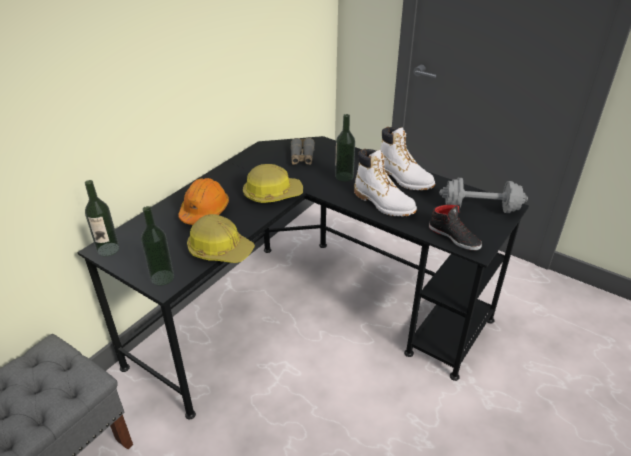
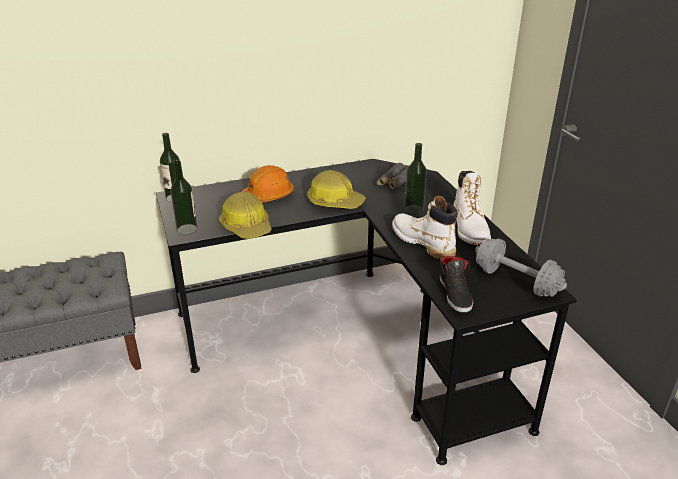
camera: 35 degrees right, 5 degrees down
white boot [354,149,417,216] -> white boot turned 150 degrees clockwise [392,196,458,259]

